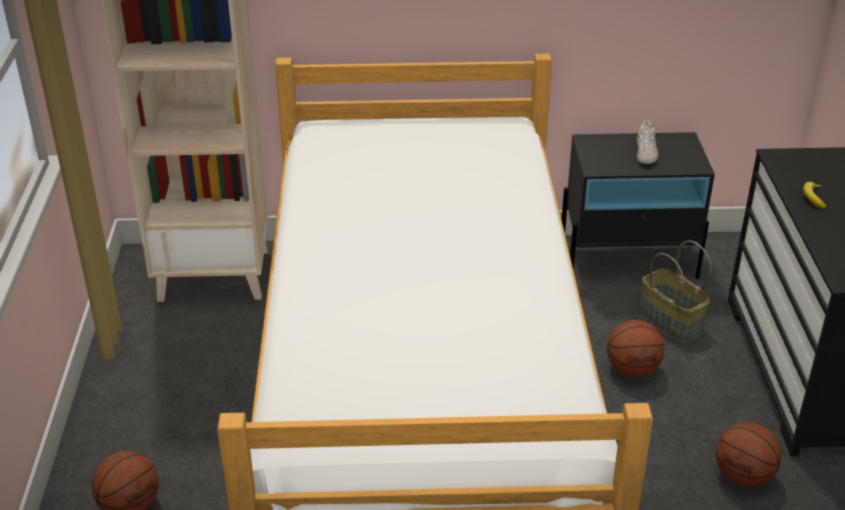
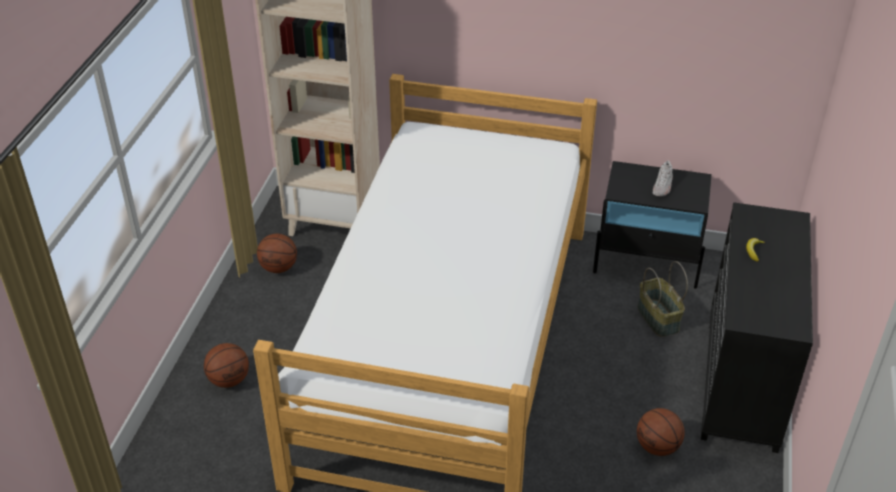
camera: 15 degrees right, 5 degrees up
basketball [607,320,665,377] -> basketball moved to [257,234,297,273]

